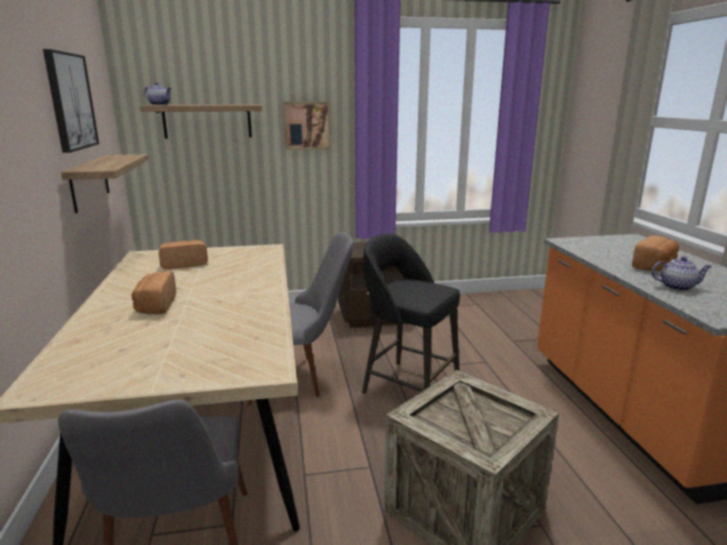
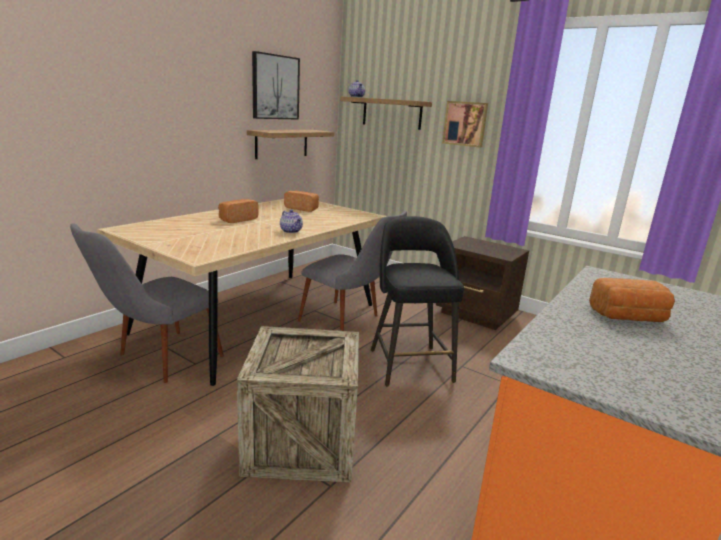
camera: 45 degrees right, 0 degrees up
teapot [651,256,712,291] -> teapot moved to [280,209,303,233]

